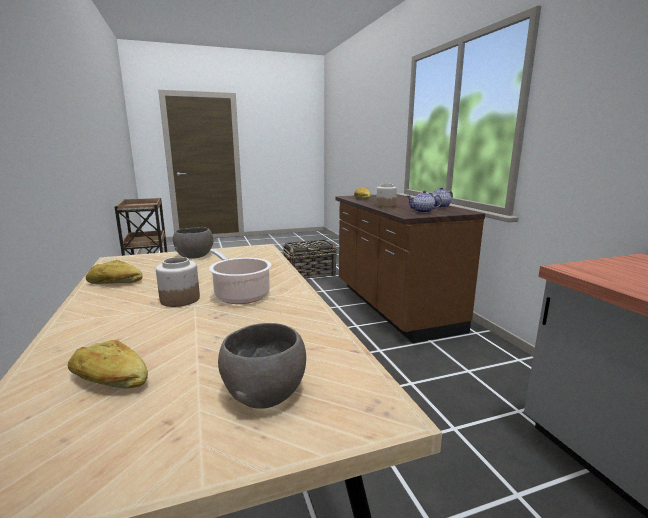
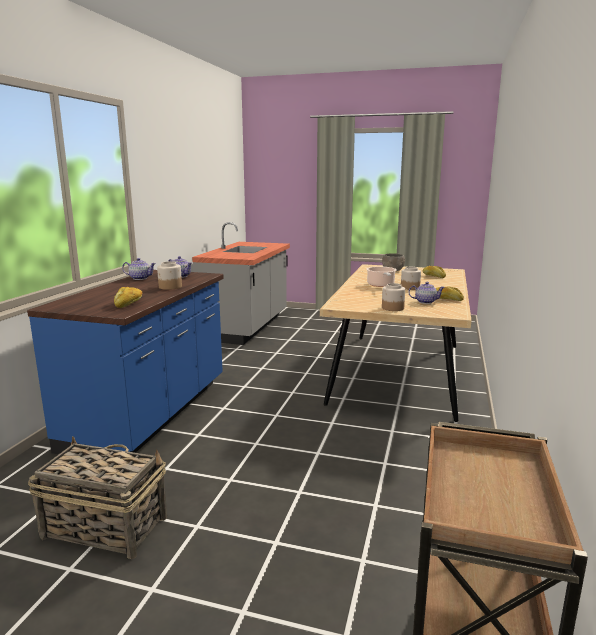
camera: 145 degrees left, 0 degrees up
grey bowl [173,227,214,259] -> jar [382,283,405,311]
brown counter [336,194,485,343] -> blue counter [27,270,224,454]
none -> teapot [408,282,445,304]

